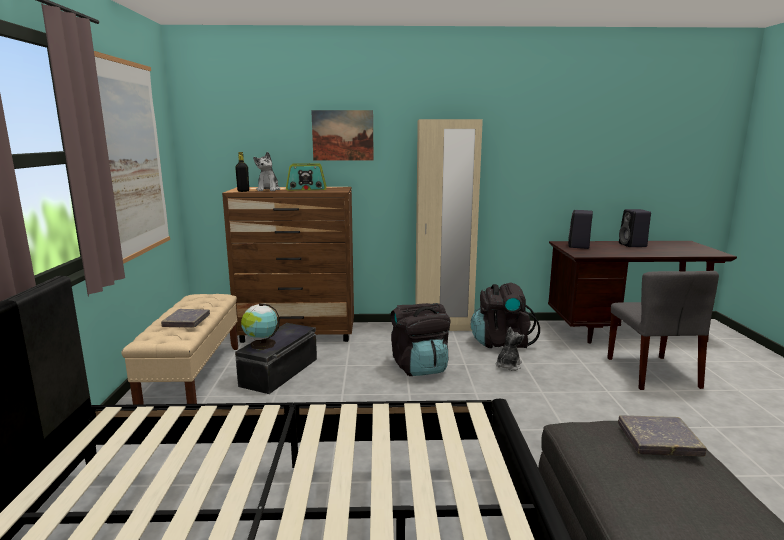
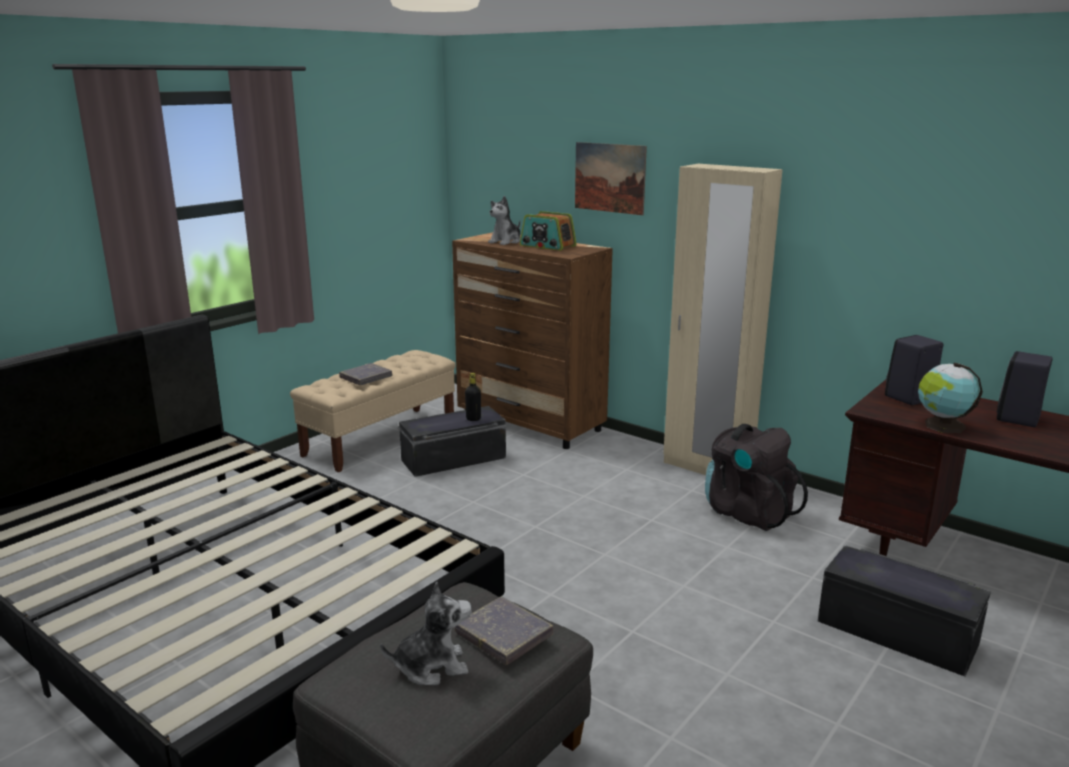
camera: 40 degrees right, 5 degrees up
picture [94,51,170,264] -> none
black bottle [235,152,249,192] -> black bottle moved to [465,373,481,421]
globe [241,303,280,350] -> globe moved to [918,363,983,433]
black backpack [391,303,451,376] -> none
plush toy [496,327,525,371] -> plush toy moved to [380,582,472,685]
grey chair [607,271,719,390] -> black storage box [818,545,991,676]

